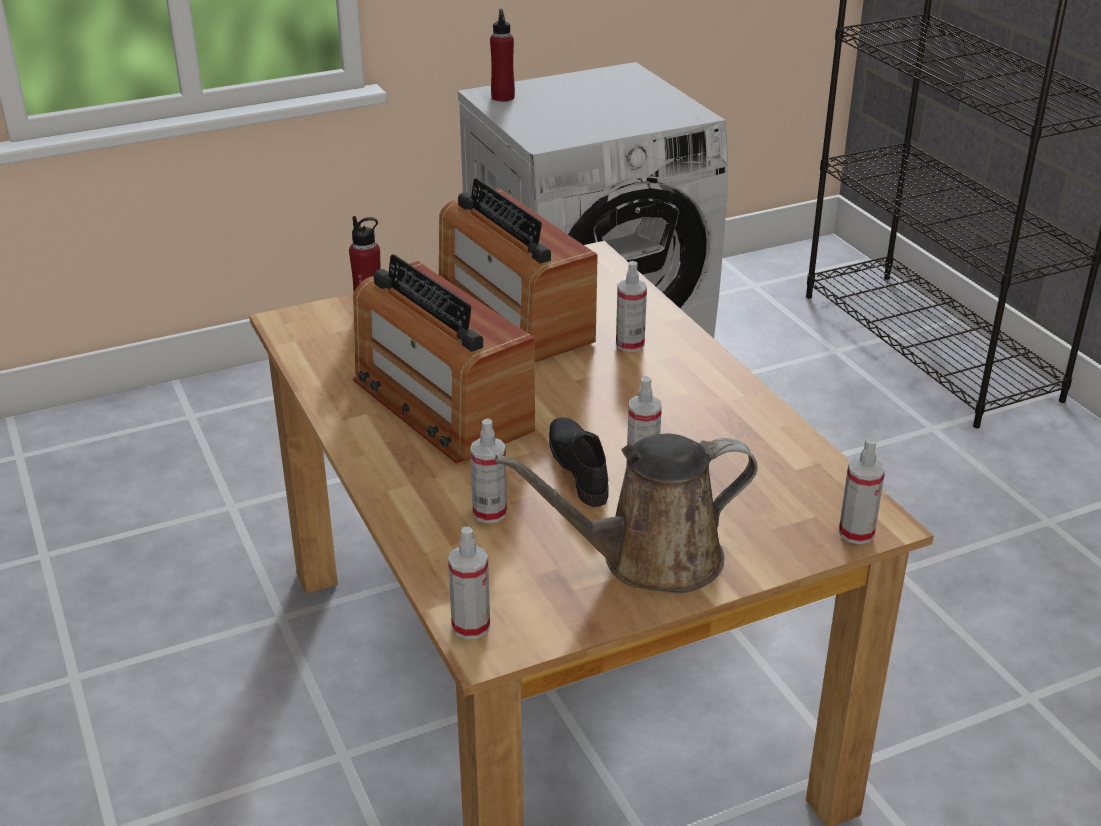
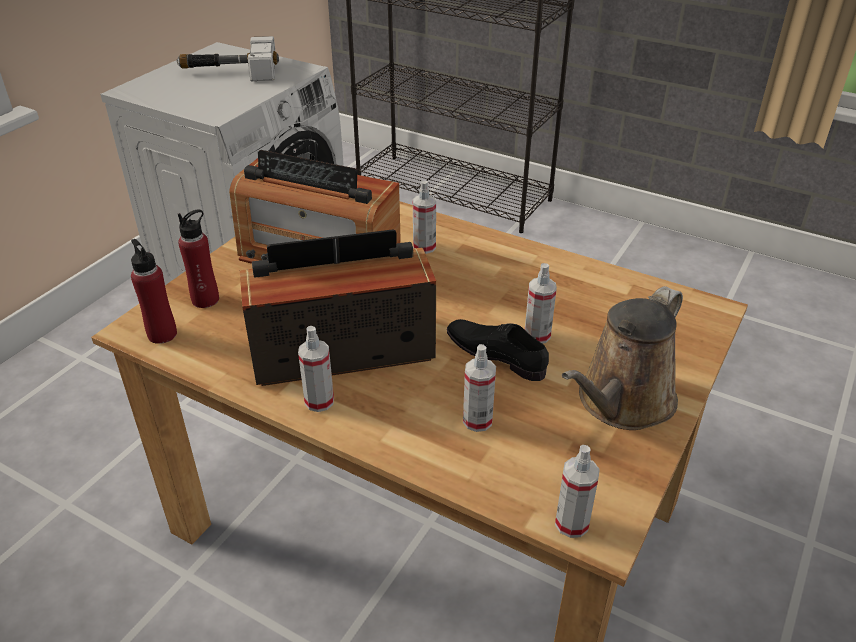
camera: 35 degrees left, 5 degrees up
radio [353,254,535,464] -> radio turned 150 degrees clockwise [240,230,436,386]
red bottle [490,9,515,102] -> red bottle moved to [131,239,177,344]
spray bottle [839,438,885,544] -> spray bottle moved to [298,326,334,412]
none -> hammer [177,36,279,81]

